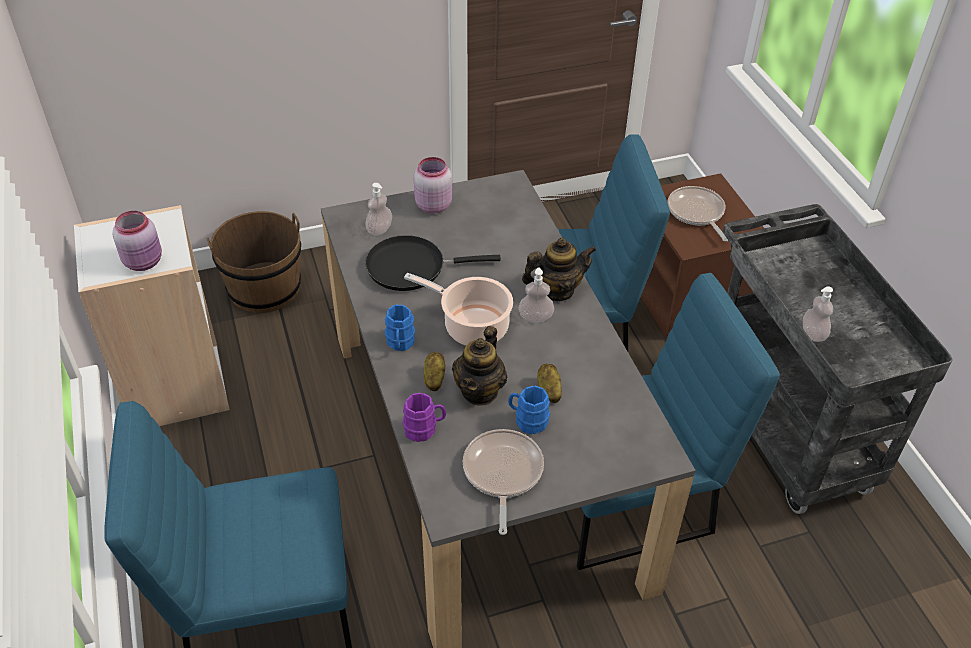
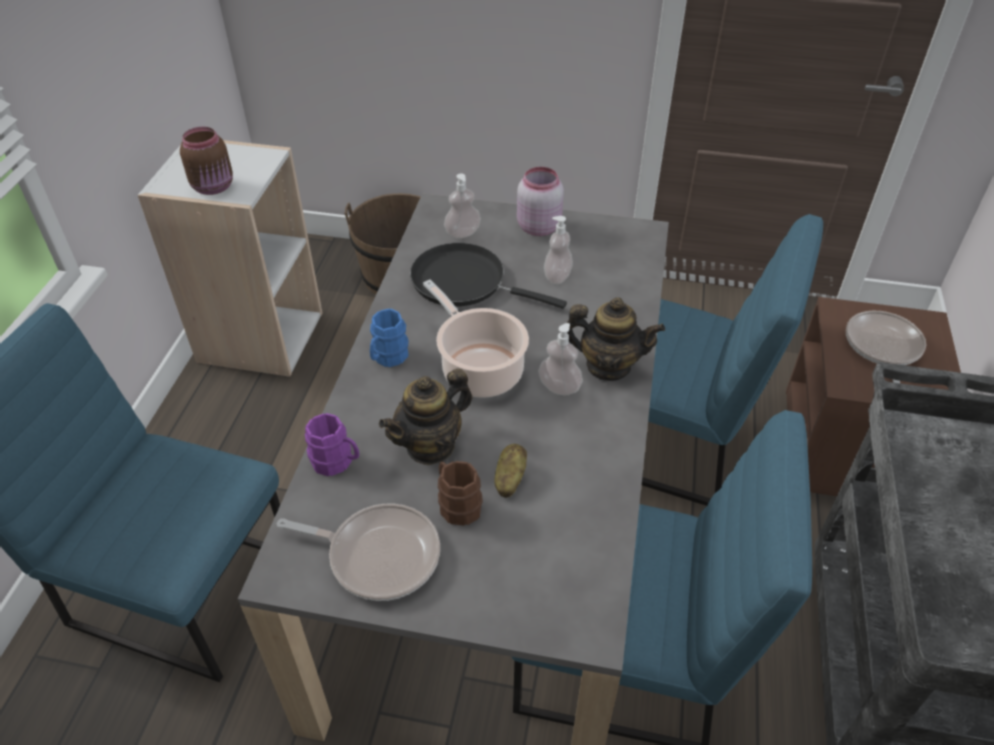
camera: 30 degrees right, 0 degrees up
pink jar [112,211,162,271] -> brown jar [180,127,233,195]
potato [424,352,445,391] -> none
frying pan [463,429,544,535] -> frying pan turned 75 degrees clockwise [277,503,440,601]
blue mug [508,386,550,434] -> brown mug [438,461,483,525]
soap dispenser [803,286,833,342] -> soap dispenser moved to [544,216,573,284]

